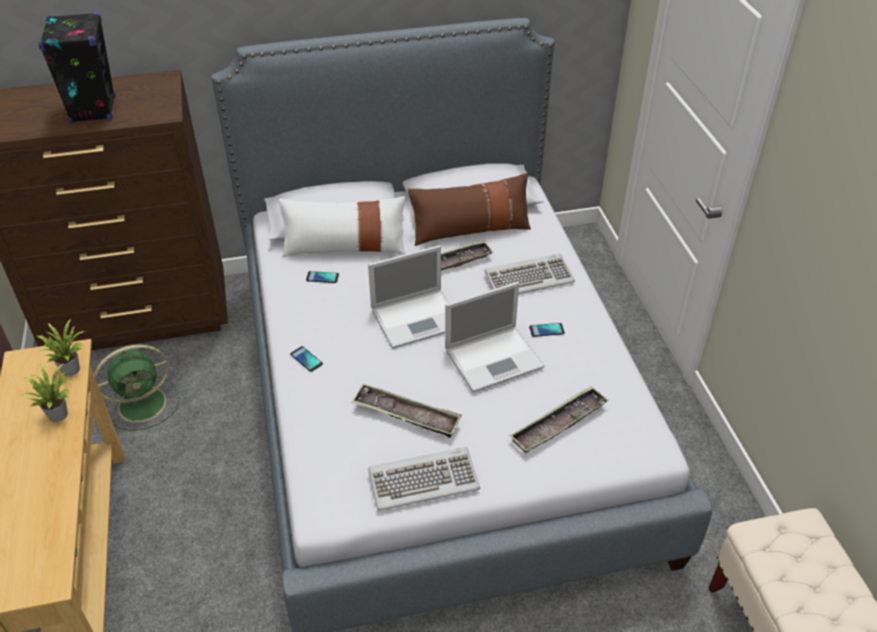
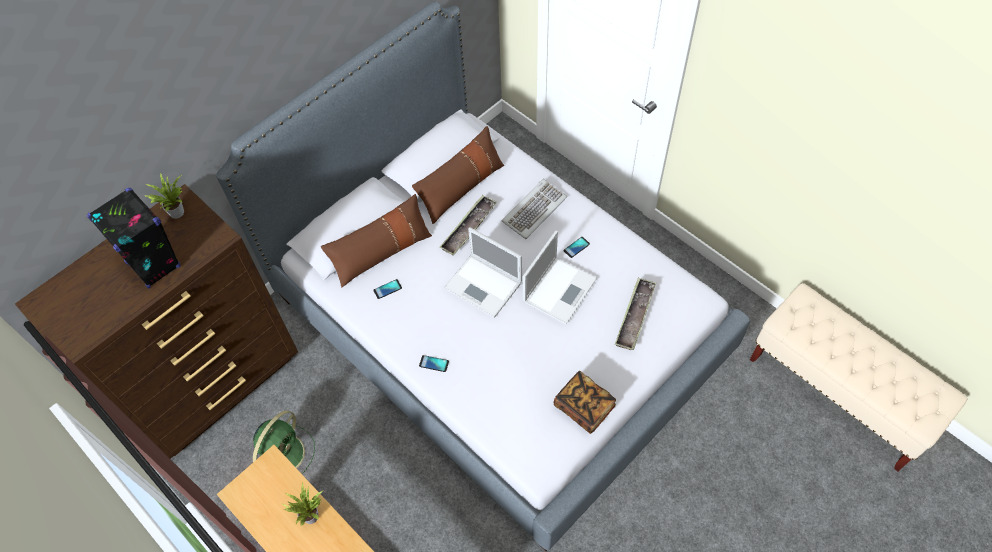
camera: 30 degrees left, 15 degrees up
potted plant [37,319,85,376] -> potted plant moved to [144,173,184,219]
white pillow [279,196,405,257] -> brown pillow [321,194,432,287]
tray [352,384,462,438] -> none
laptop [368,245,449,349] -> laptop turned 90 degrees clockwise [444,227,522,318]
keyboard [368,447,480,511] -> book [554,371,616,434]

